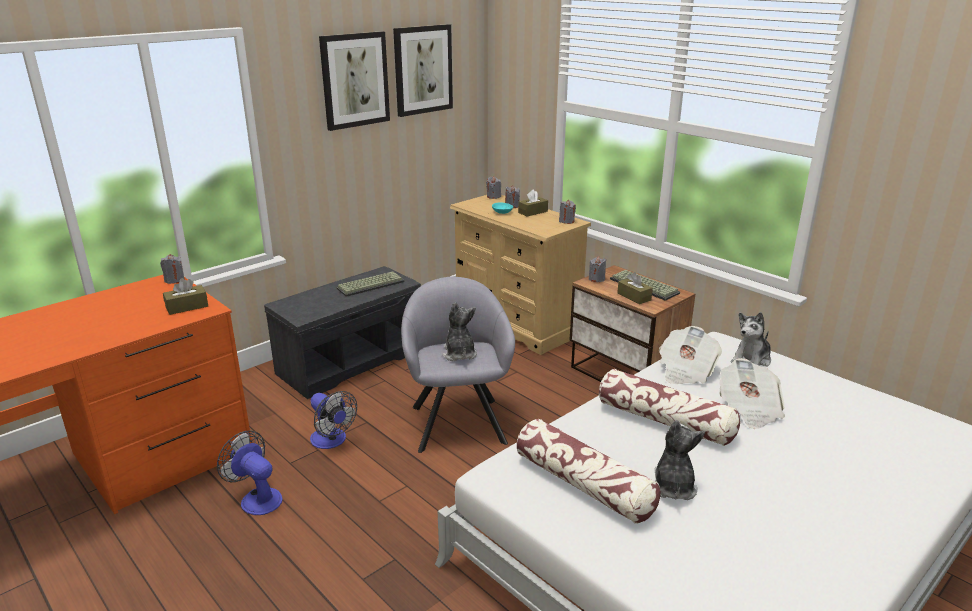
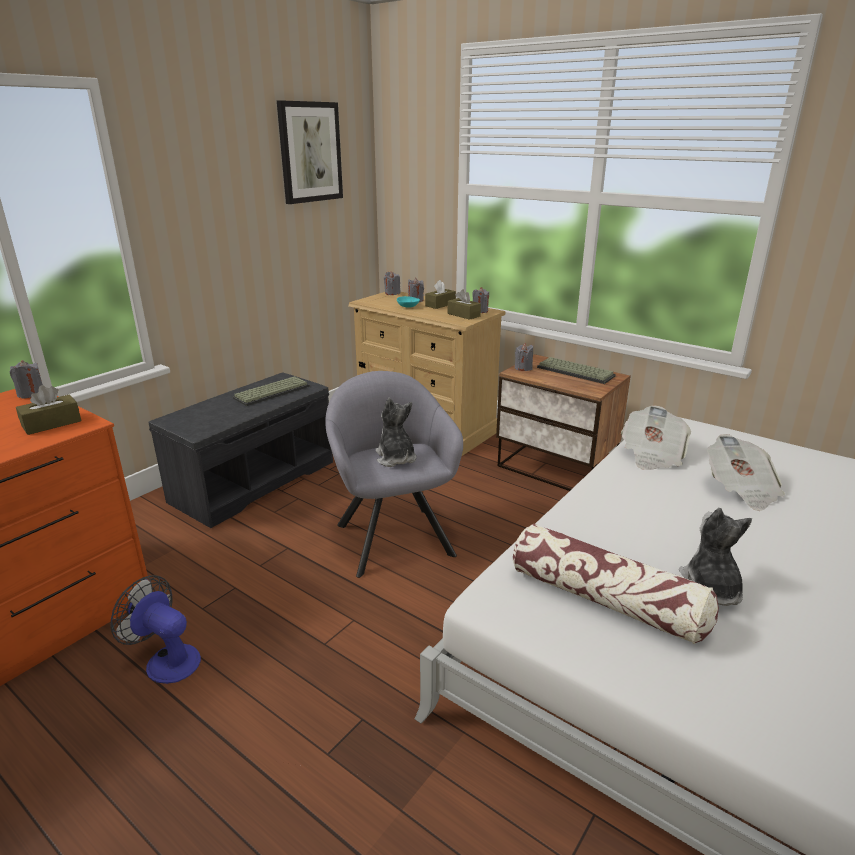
camera: 10 degrees left, 0 degrees up
fan [310,391,357,449] -> none
picture [319,31,390,131] -> none
pillow [599,369,740,446] -> none
brown tissue box [617,272,653,304] -> brown tissue box moved to [448,289,481,320]
plush toy [731,312,771,367] -> none

